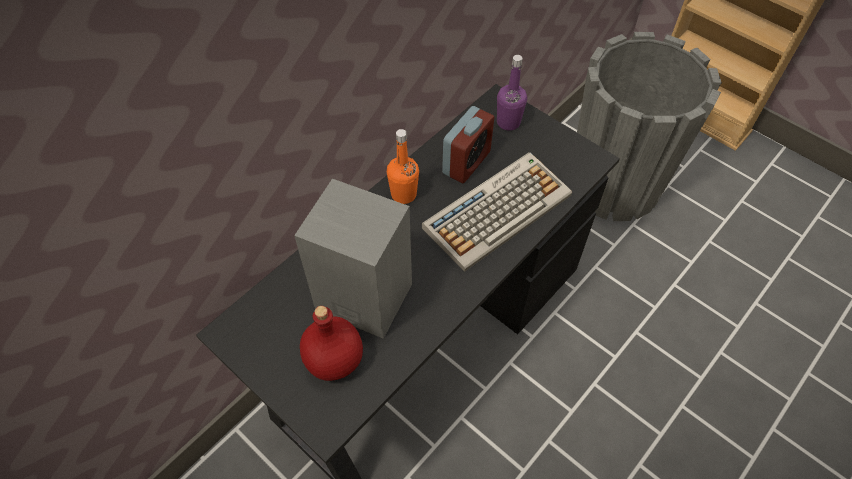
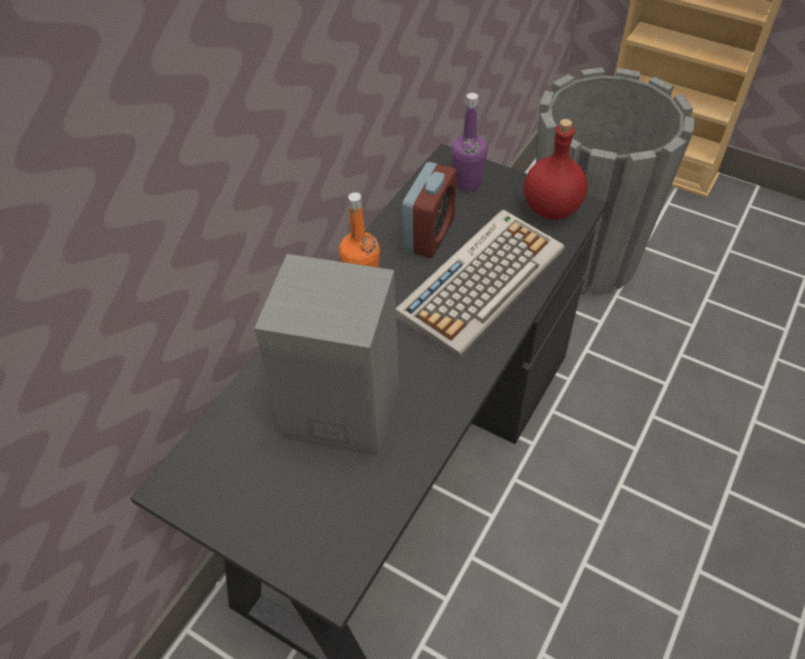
camera: 10 degrees left, 5 degrees down
red bottle [300,306,363,381] -> red bottle moved to [524,119,588,220]

